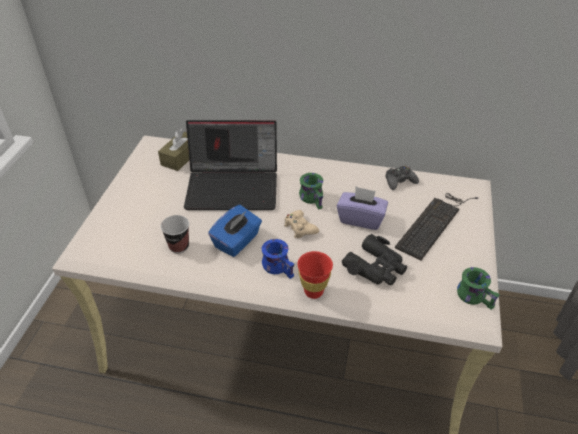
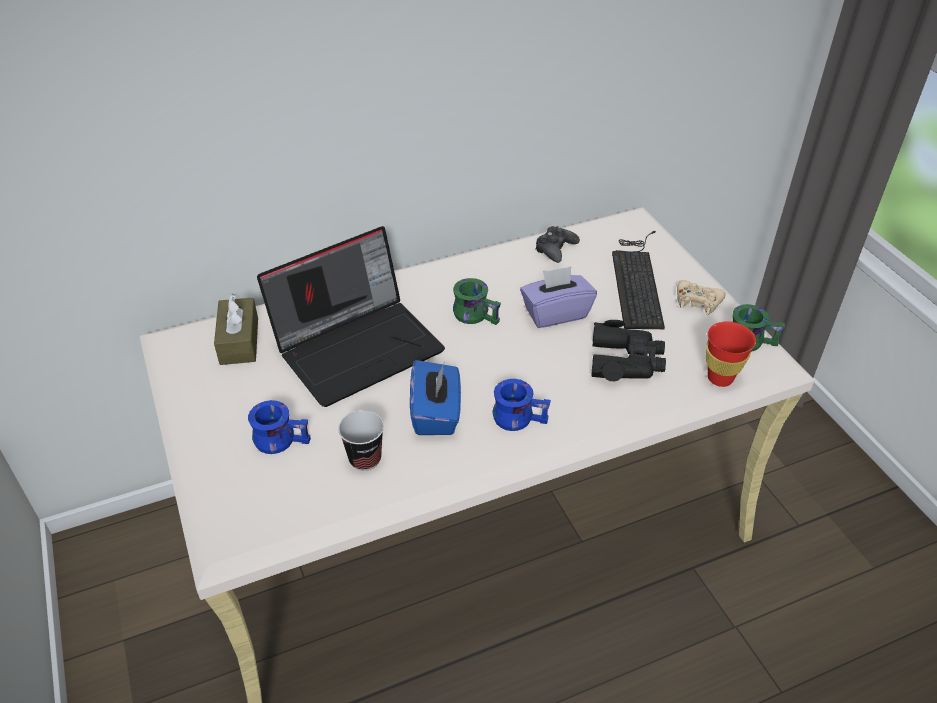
camera: 35 degrees left, 0 degrees up
beige game controller [284,210,319,238] -> beige game controller moved to [677,280,726,315]
red cup [297,251,333,299] -> red cup moved to [706,322,756,387]
none -> blue mug [248,400,311,454]

